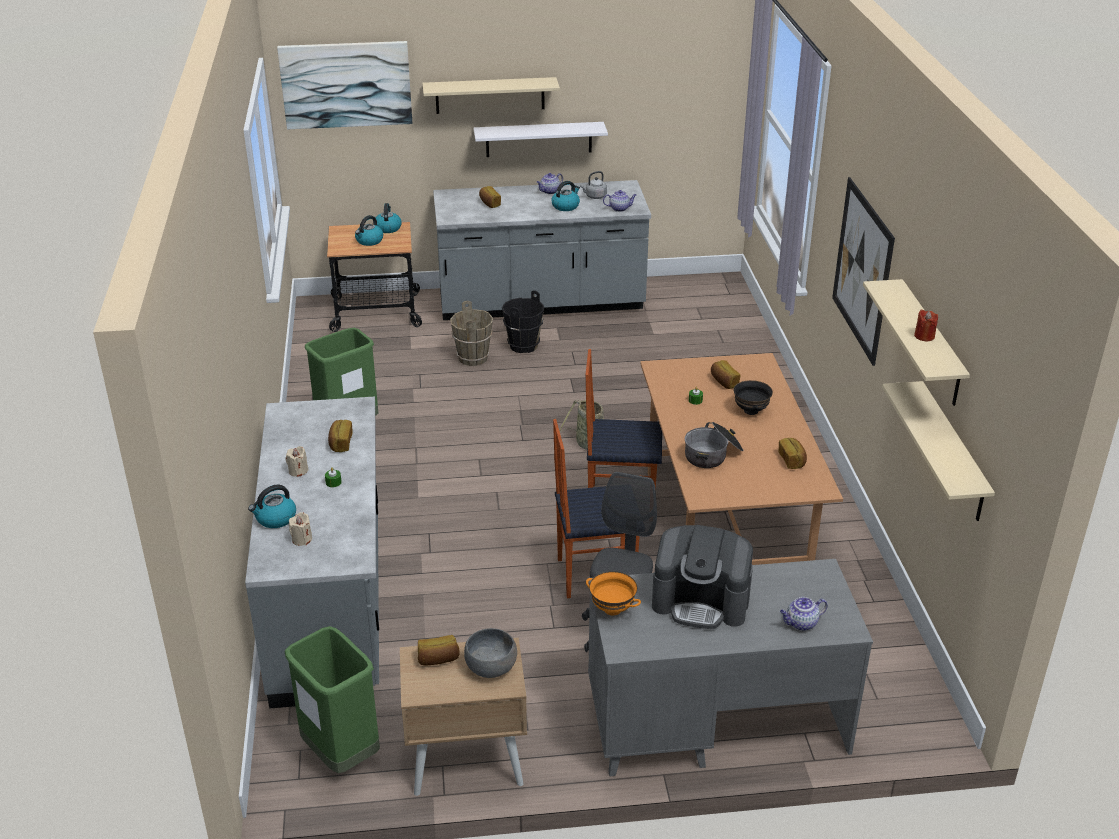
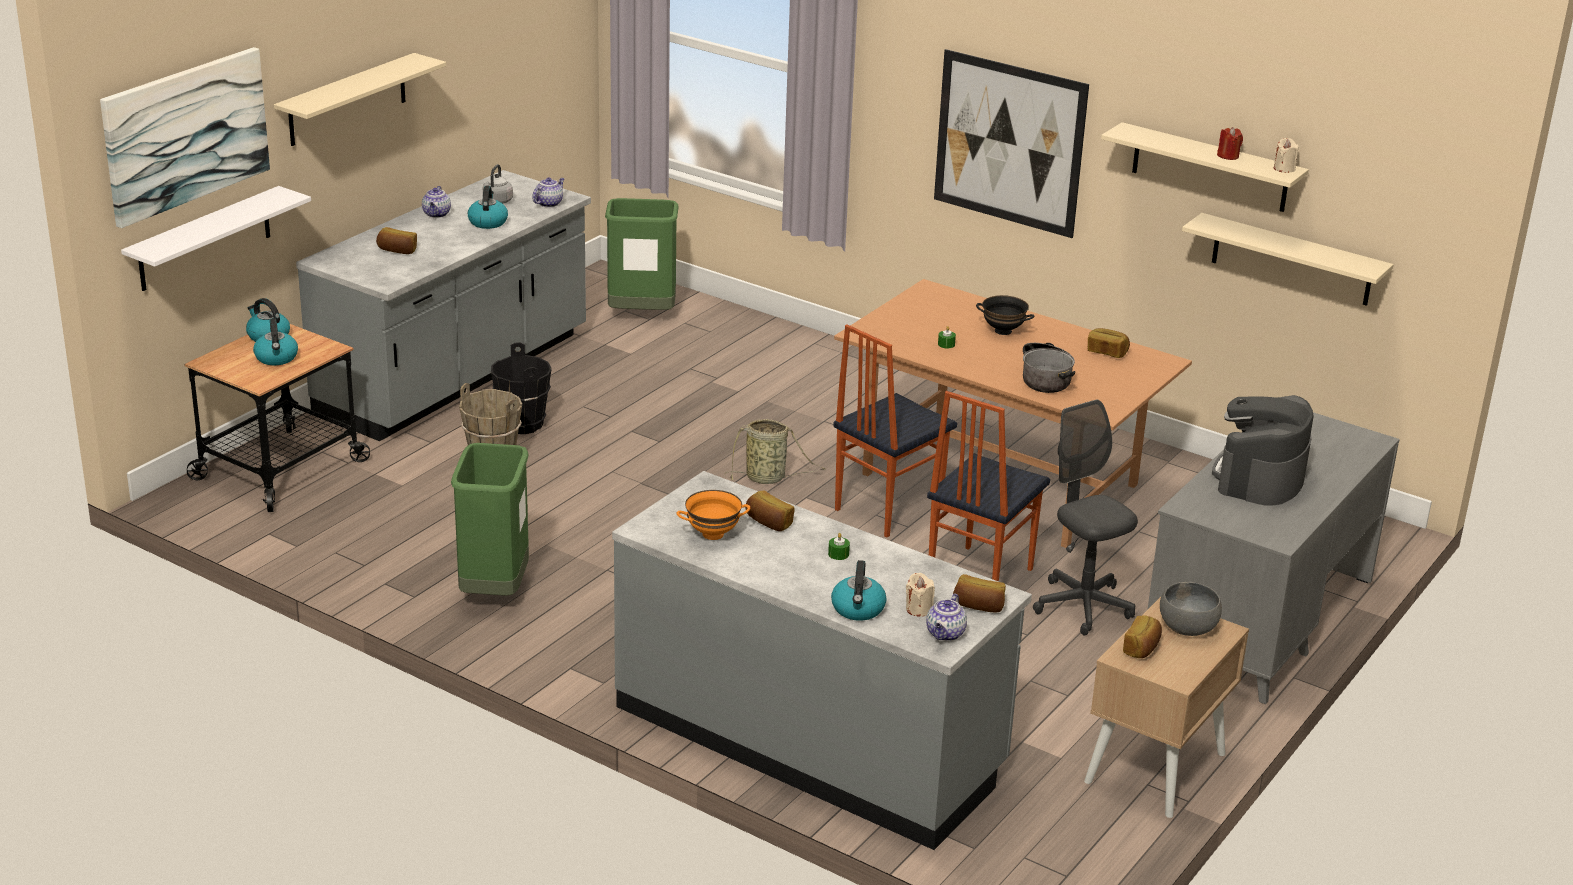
camera: 50 degrees left, 5 degrees down
beige candle [285,446,309,477] -> beige candle moved to [1274,138,1299,173]
green trash can [285,626,380,773] -> green trash can moved to [605,198,679,310]
white shelf [474,122,608,157] -> white shelf moved to [121,186,311,291]
orange bowl [586,571,641,616] -> orange bowl moved to [677,490,750,540]
coffee machine [652,525,753,629] -> coffee machine turned 150 degrees clockwise [1212,395,1314,506]
bread [711,360,740,389] -> bread moved to [953,574,1006,613]
teapot [780,597,828,631] -> teapot moved to [926,594,967,641]

